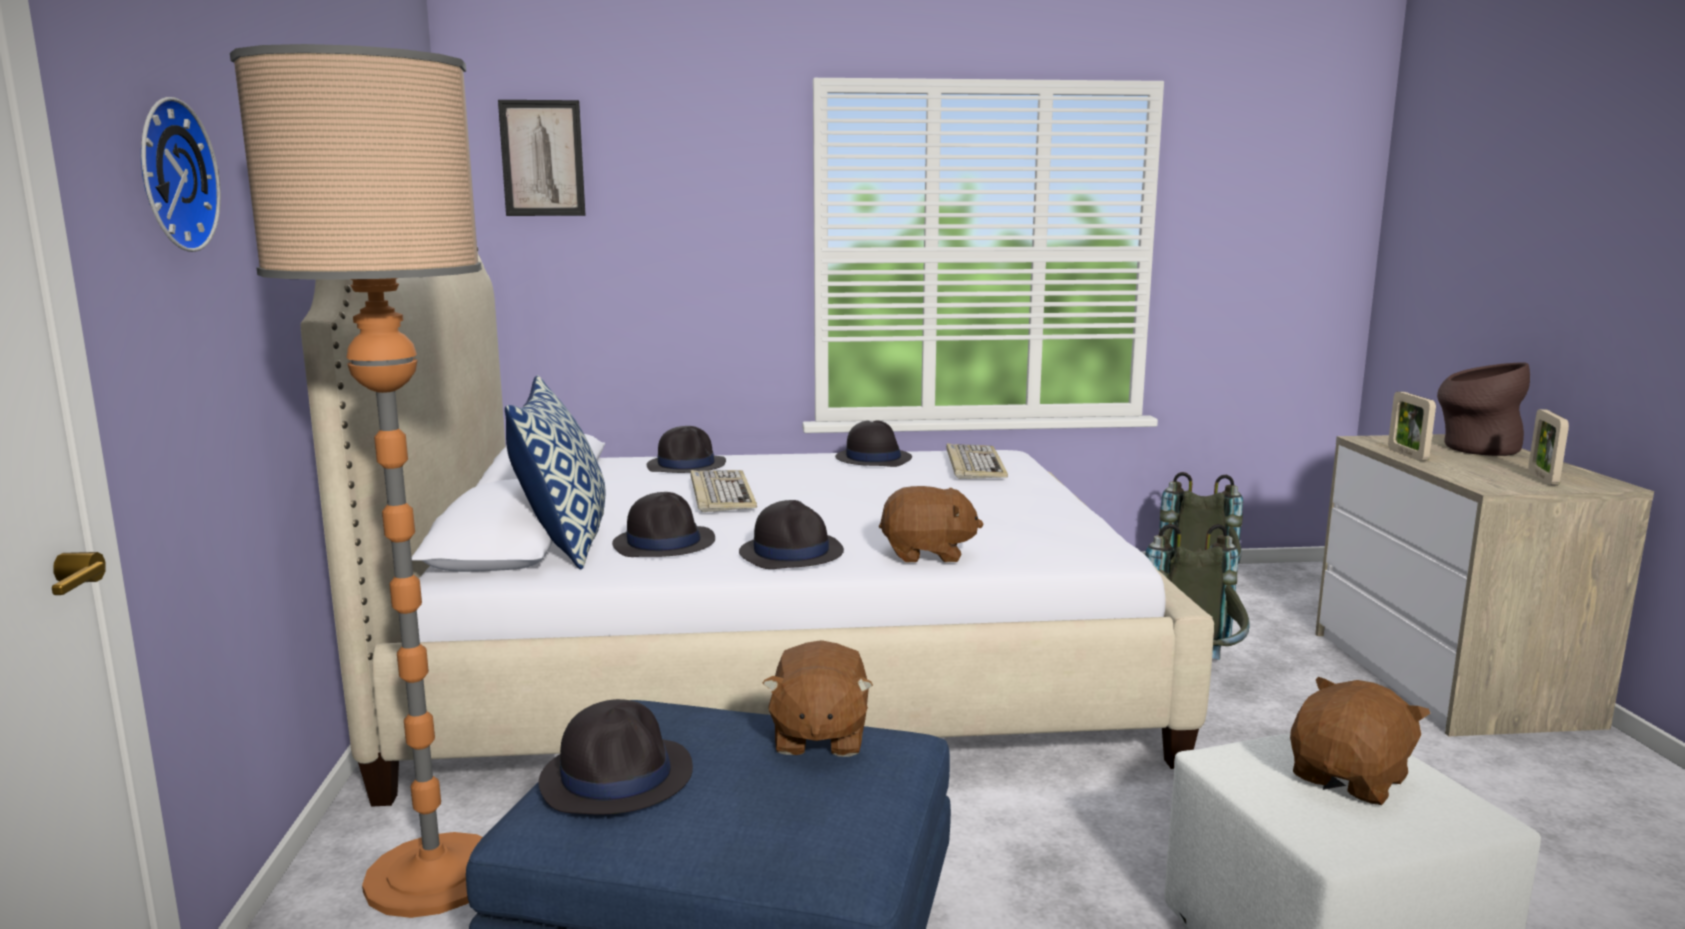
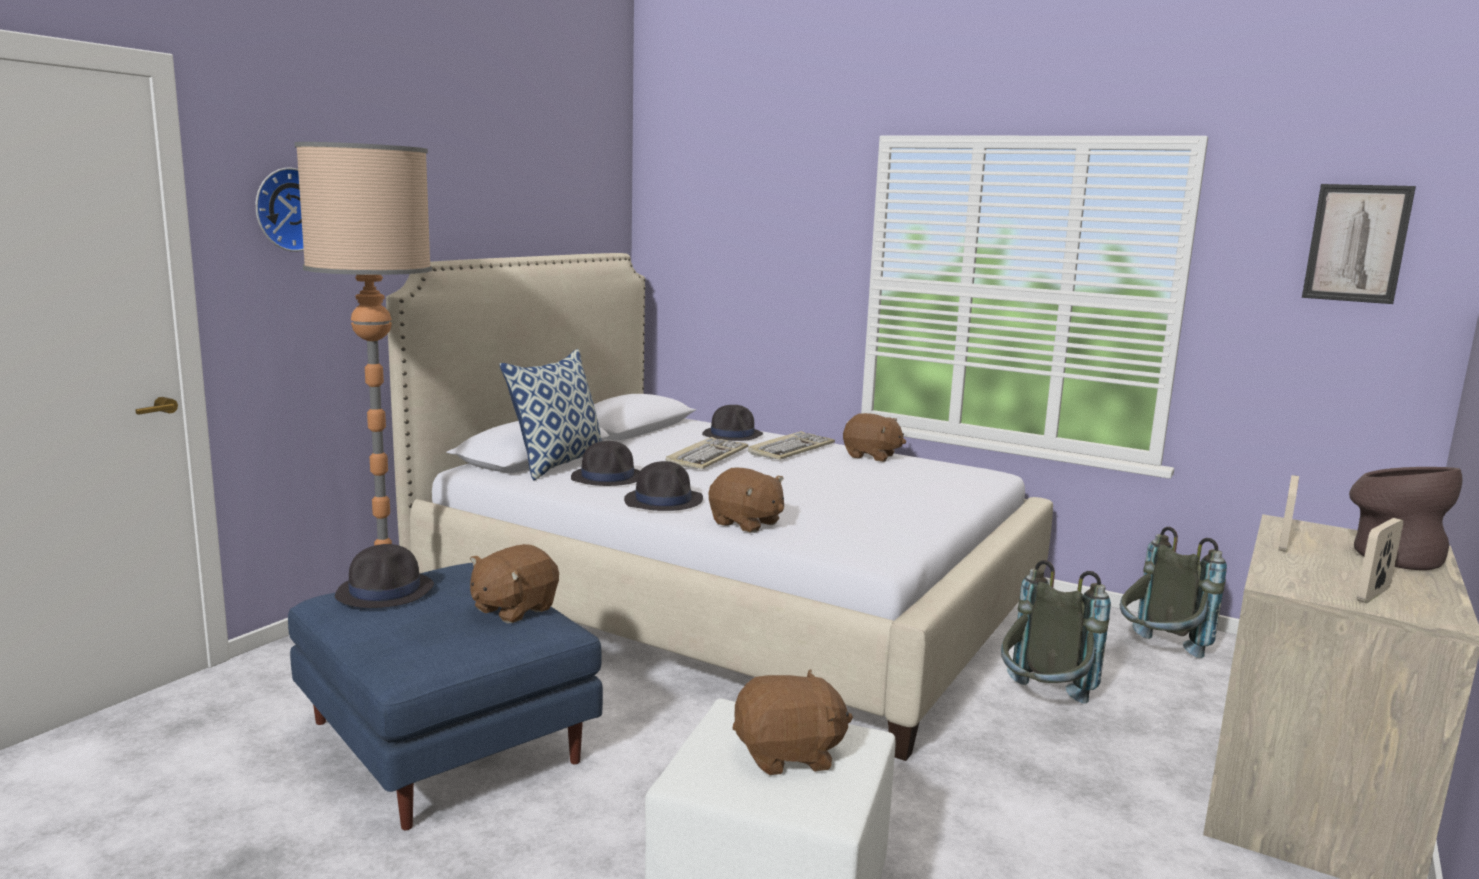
camera: 35 degrees right, 0 degrees up
picture [498,100,586,216] -> picture moved to [1302,184,1416,304]
black hat [835,420,912,467] -> brown plush toy [843,413,906,462]
keyboard [946,443,1008,479] -> keyboard moved to [748,431,835,460]

